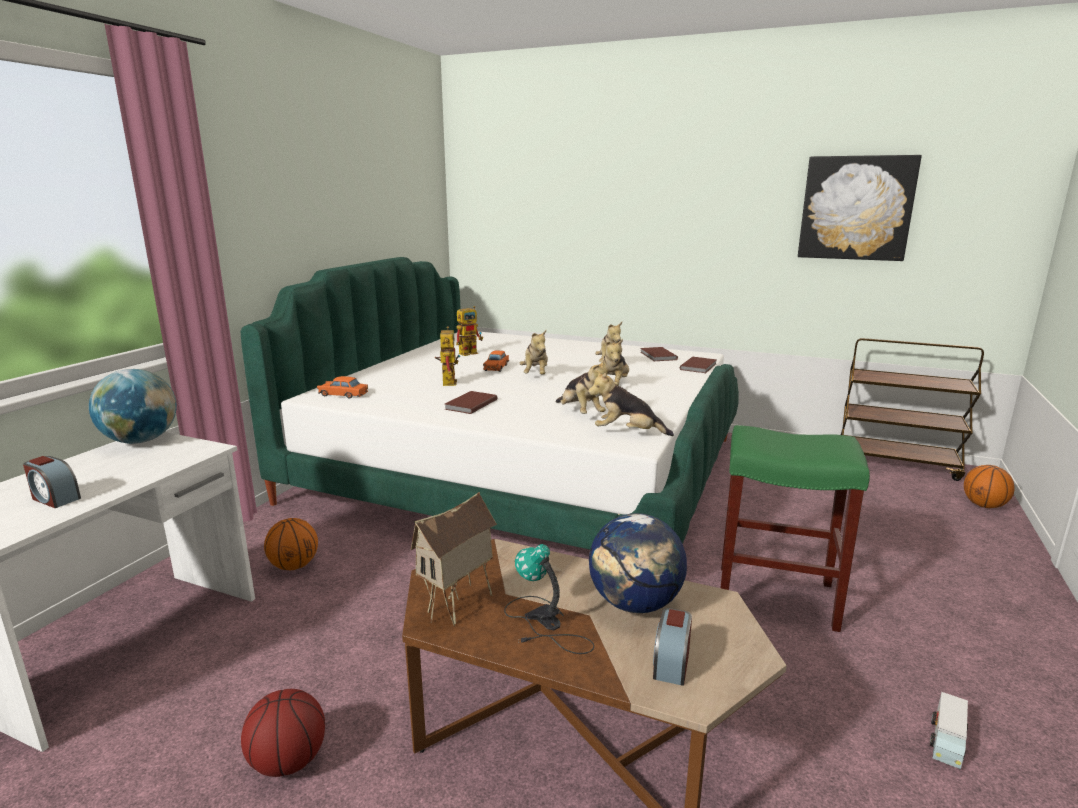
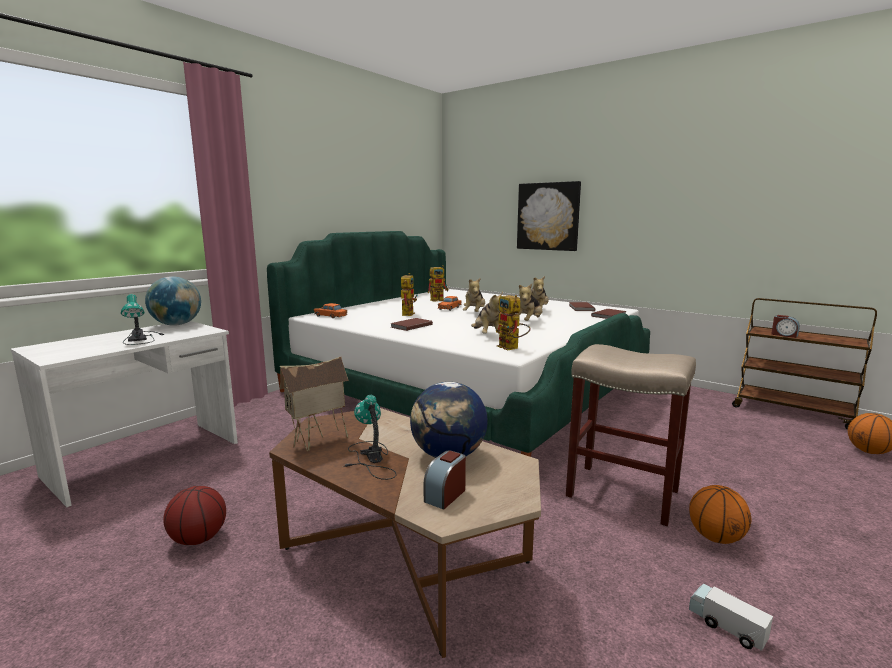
camera: 15 degrees right, 5 degrees down
alarm clock [23,456,81,508] -> alarm clock moved to [771,315,800,338]
basketball [264,518,318,570] -> basketball moved to [689,485,752,544]
plush toy [588,370,674,436] -> toy robot [496,295,530,350]
green stool [721,425,870,632] -> beige stool [566,344,696,526]
picture [798,155,922,261] -> picture moved to [517,181,581,251]
toy truck [930,692,968,769] -> toy truck turned 90 degrees clockwise [689,584,773,651]
none -> table lamp [121,294,164,345]

